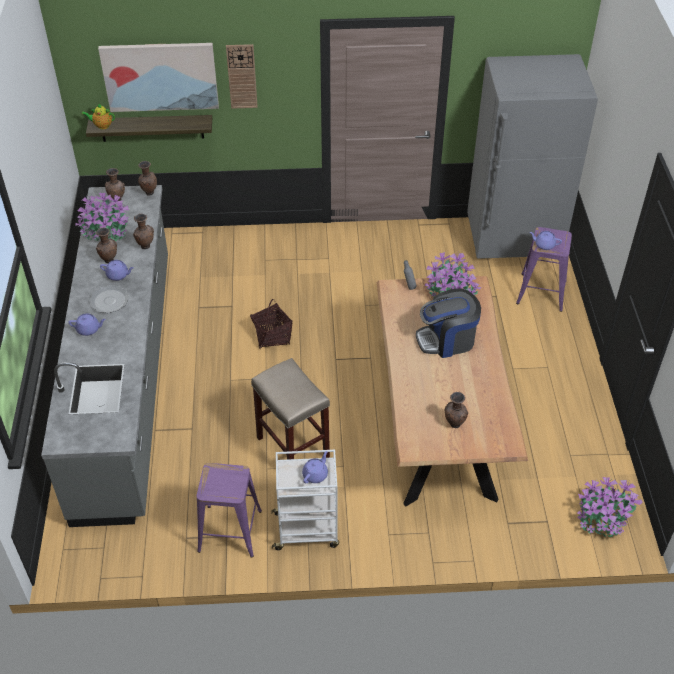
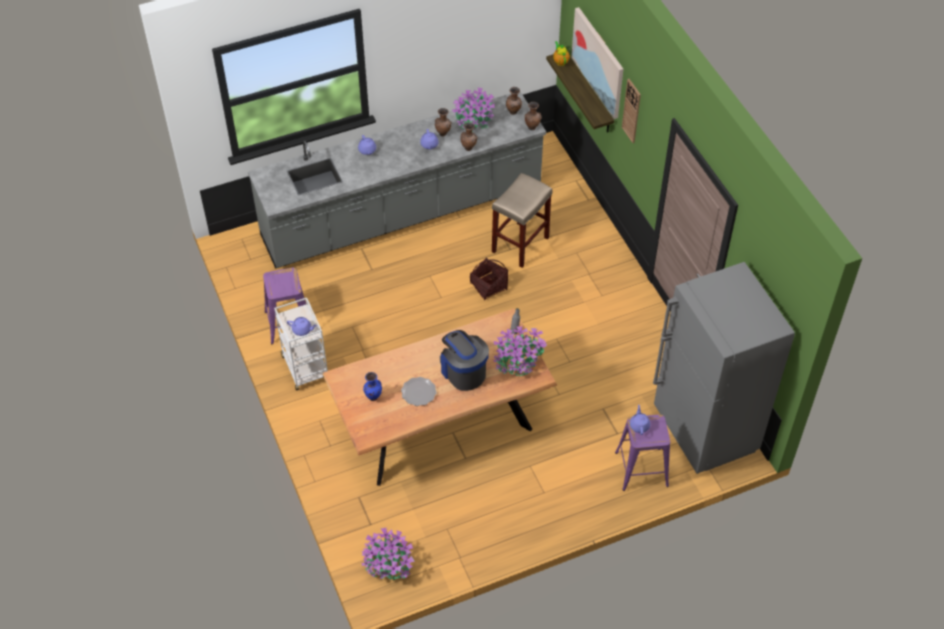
camera: 70 degrees right, 5 degrees up
plate [89,285,129,313] -> plate moved to [401,377,437,406]
beige stool [251,358,330,460] -> beige stool moved to [492,173,552,268]
brown vase [445,392,468,428] -> blue vase [363,372,382,401]

